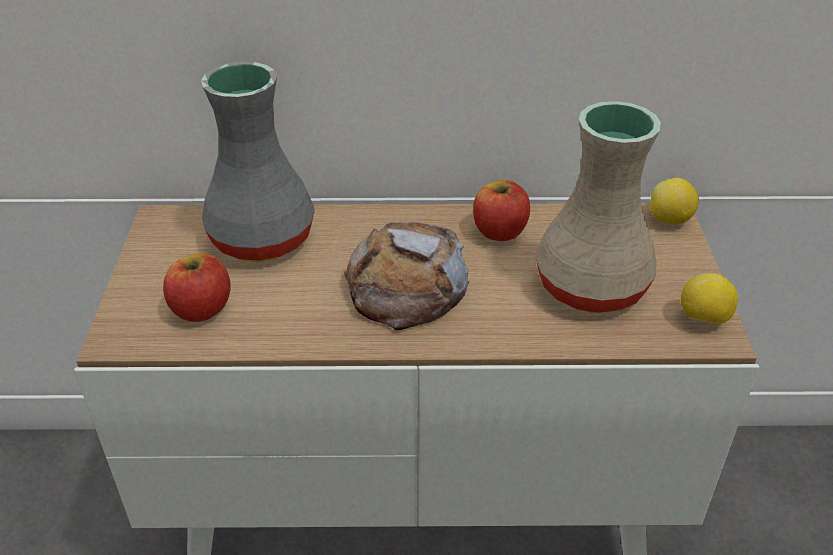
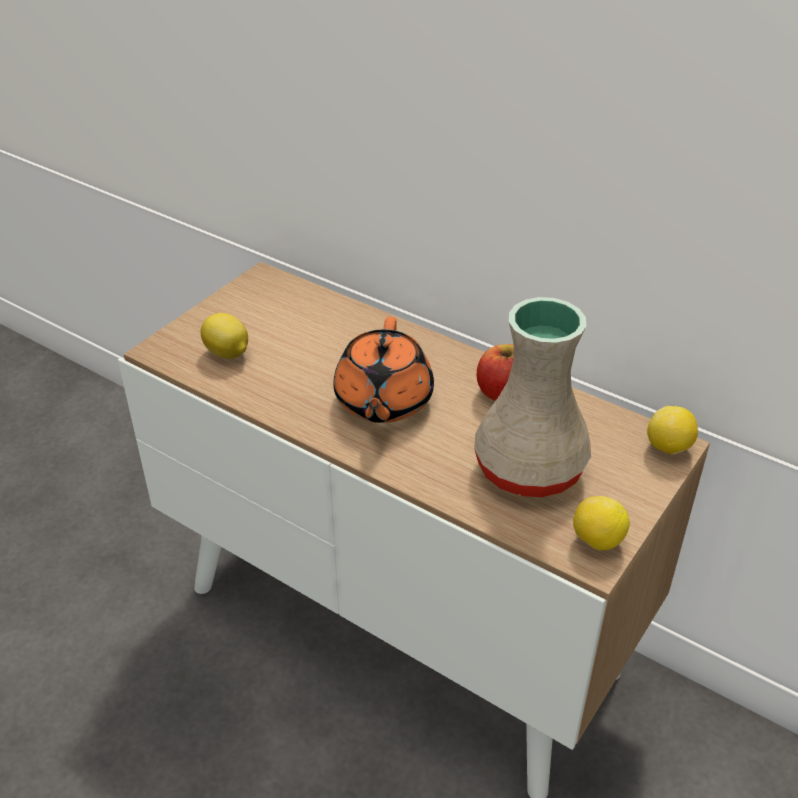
camera: 35 degrees right, 0 degrees up
apple [163,253,231,322] -> lemon [200,313,248,359]
grey vase [201,61,315,262] -> none
bread [344,221,469,330] -> orange teapot [333,317,434,423]

